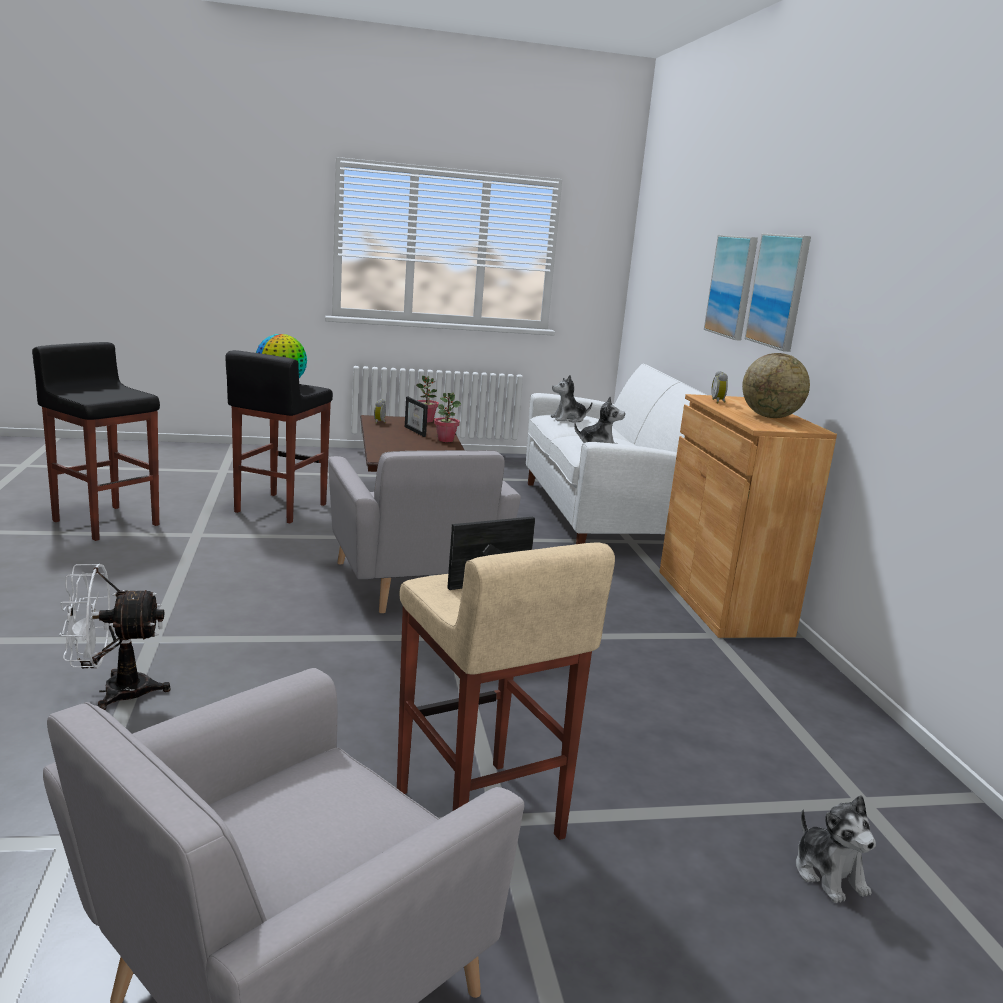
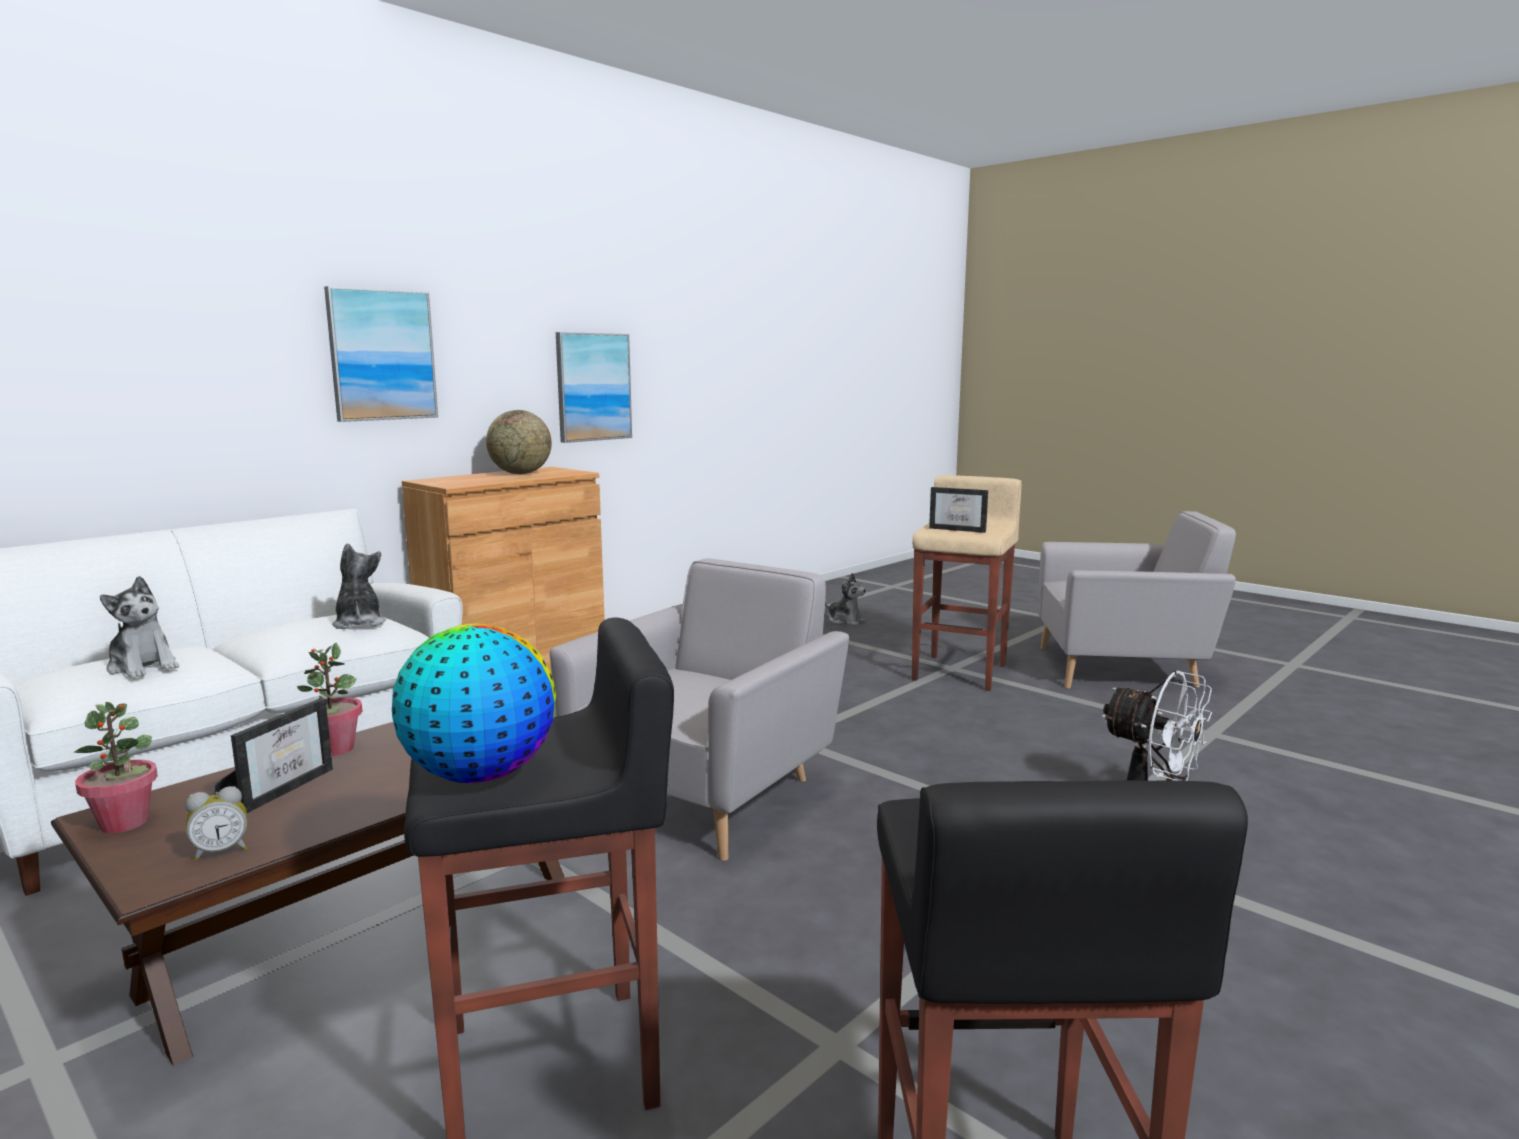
camera: 125 degrees left, 5 degrees down
picture [704,235,758,341] -> picture moved to [556,332,632,443]
alarm clock [711,371,728,403] -> none
plush toy [796,795,876,903] -> plush toy turned 90 degrees clockwise [825,573,866,626]

